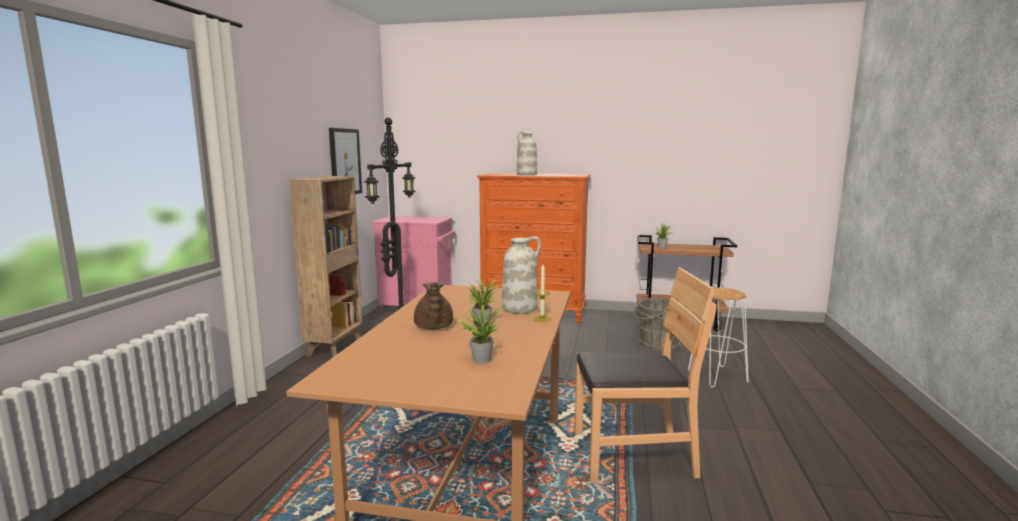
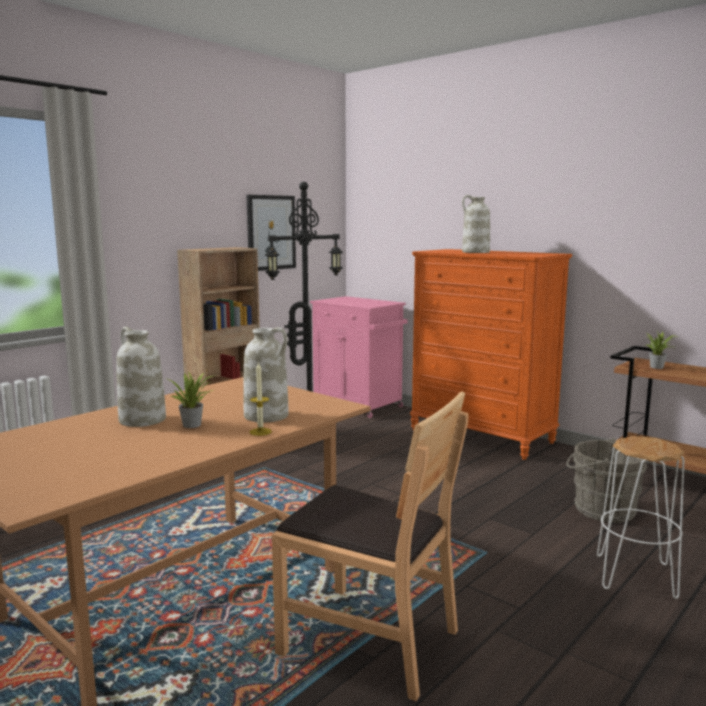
camera: 30 degrees right, 0 degrees up
brown teapot [414,282,453,329] -> white vase [116,326,166,427]
potted plant [457,305,506,363] -> none

